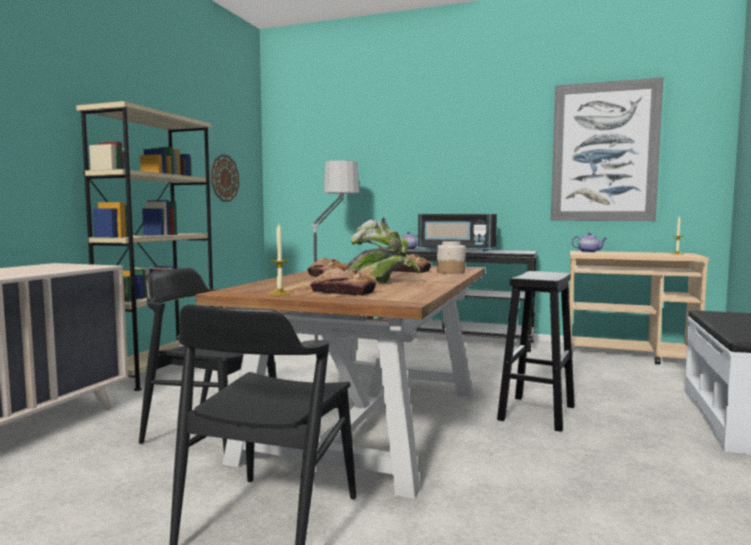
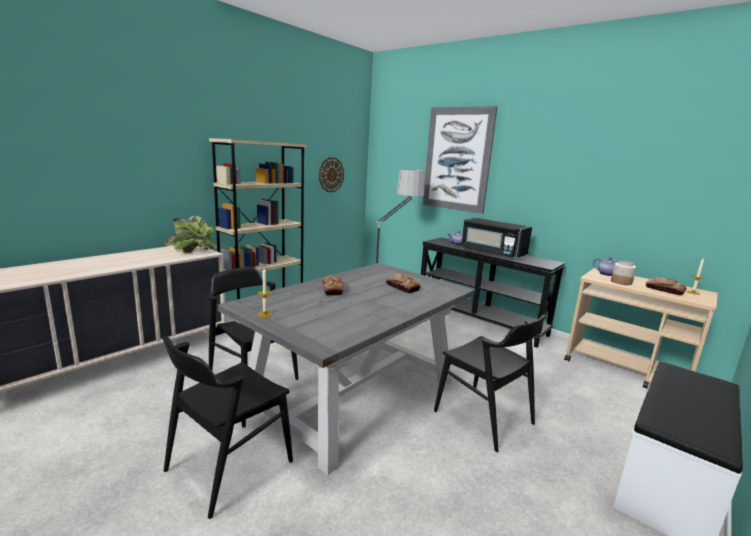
camera: 20 degrees right, 10 degrees up
brown dining table [196,263,485,499] -> grey dining table [218,263,475,475]
bread [310,268,376,296] -> bread moved to [646,277,687,296]
potted plant [346,218,420,283] -> potted plant moved to [165,215,217,253]
jar [437,241,466,274] -> jar moved to [611,261,636,285]
black stool [497,271,575,432] -> black chair [434,315,546,452]
picture [551,77,663,221] -> picture moved to [423,106,498,214]

